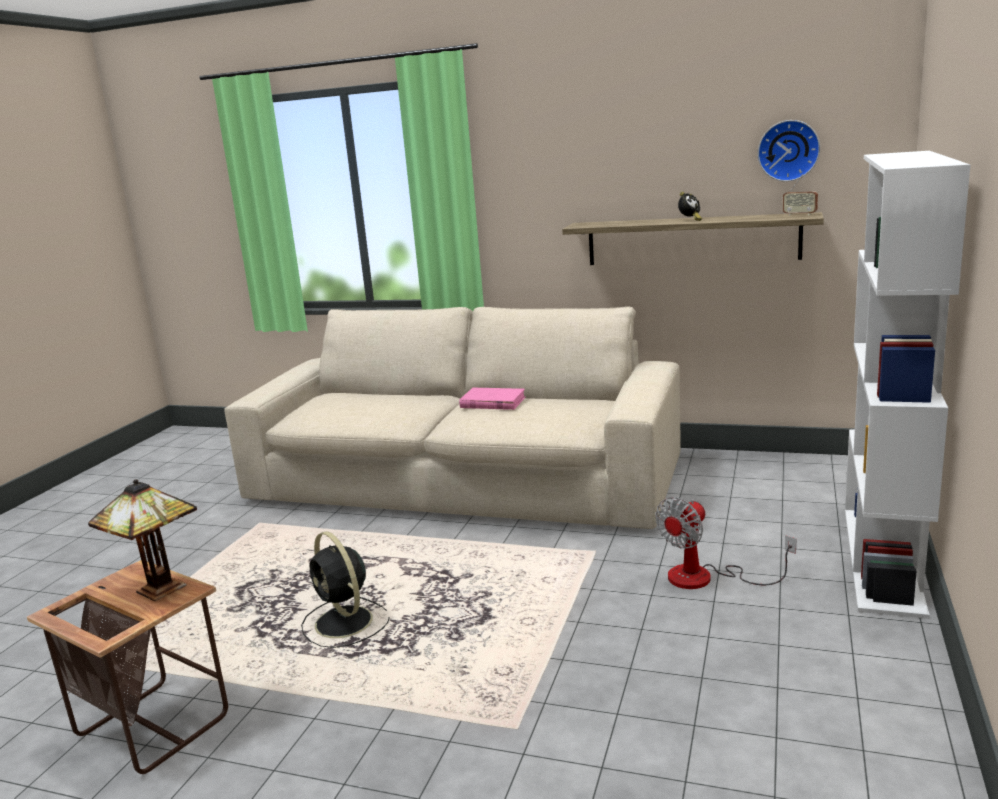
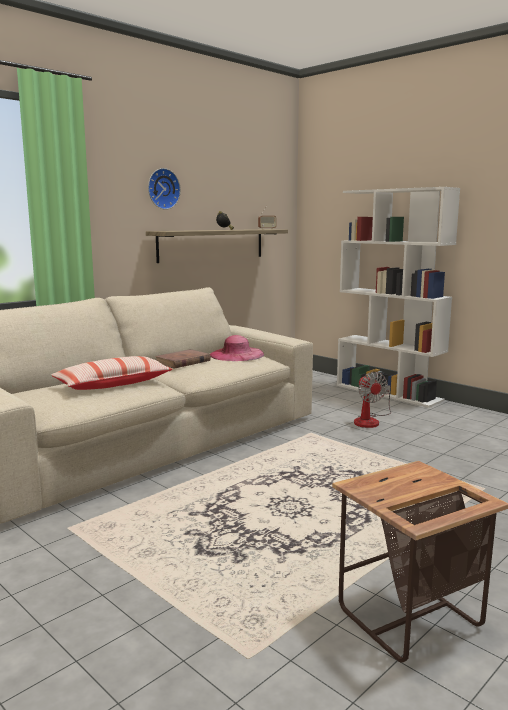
camera: 65 degrees left, 5 degrees down
table lamp [88,479,197,602] -> none
black fan [301,531,390,648] -> none
pink book [459,388,526,410] -> brown book [155,349,211,369]
wall clock [758,120,820,182] -> wall clock moved to [148,168,181,210]
none -> pillow [51,356,173,390]
none -> pink hat [210,335,264,361]

